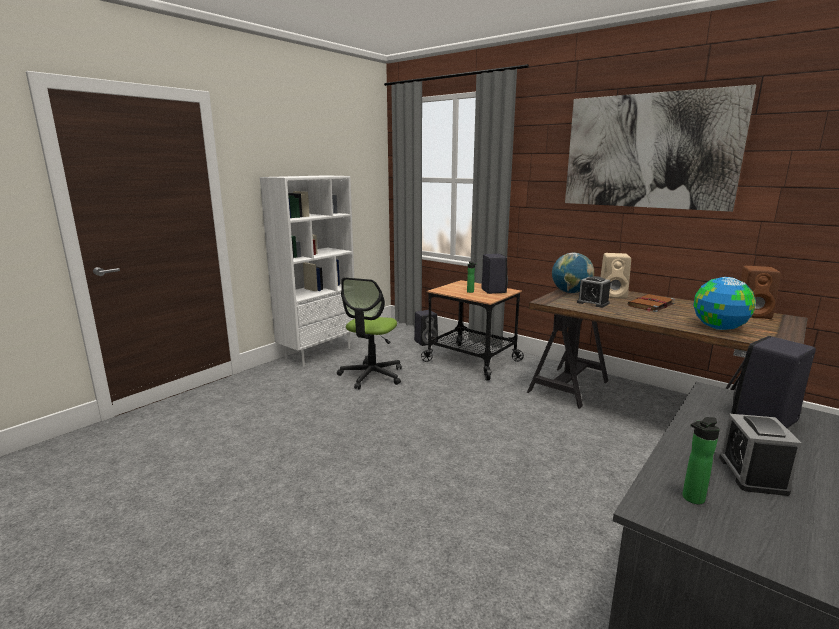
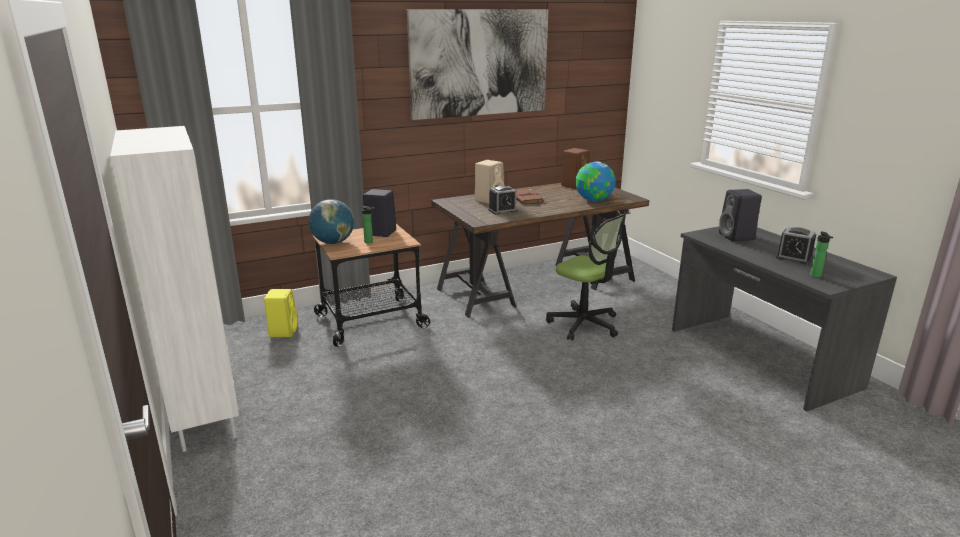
camera: 65 degrees left, 5 degrees up
office chair [337,277,402,389] -> office chair moved to [546,214,626,341]
black speaker [414,310,438,346] -> yellow speaker [264,289,298,337]
globe [552,253,594,293] -> globe moved to [309,199,354,244]

